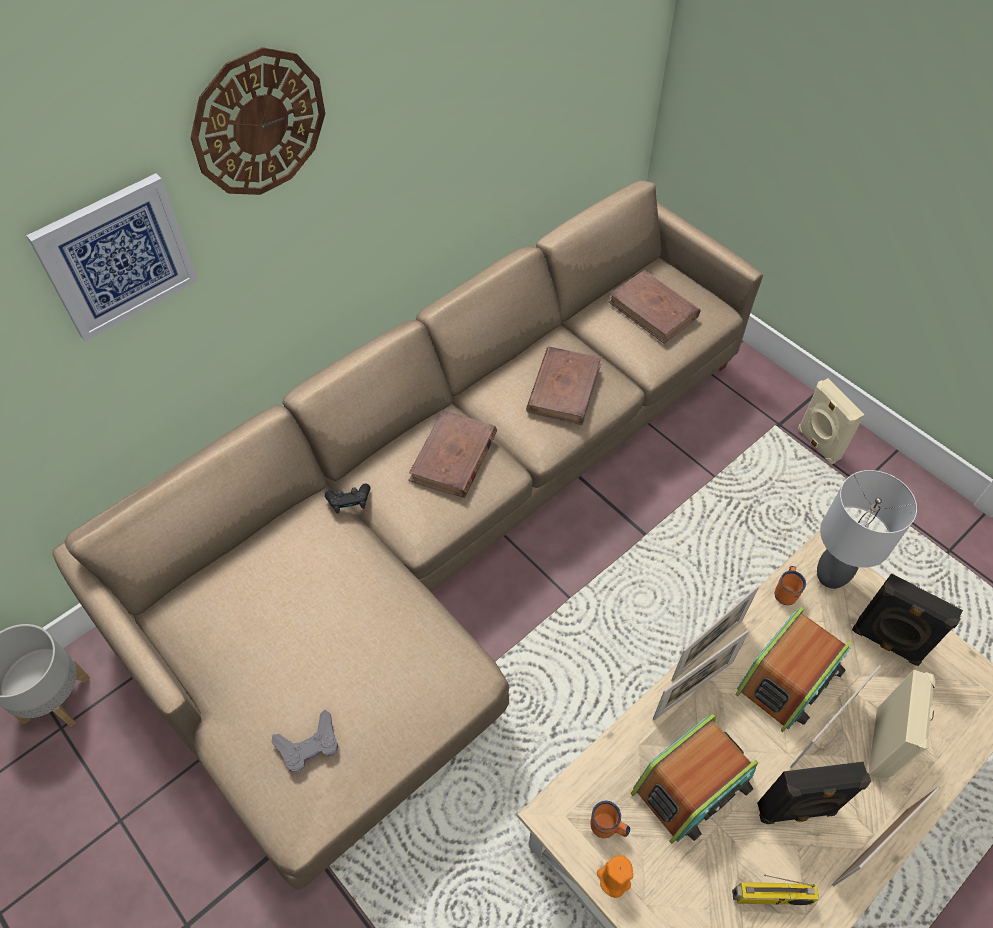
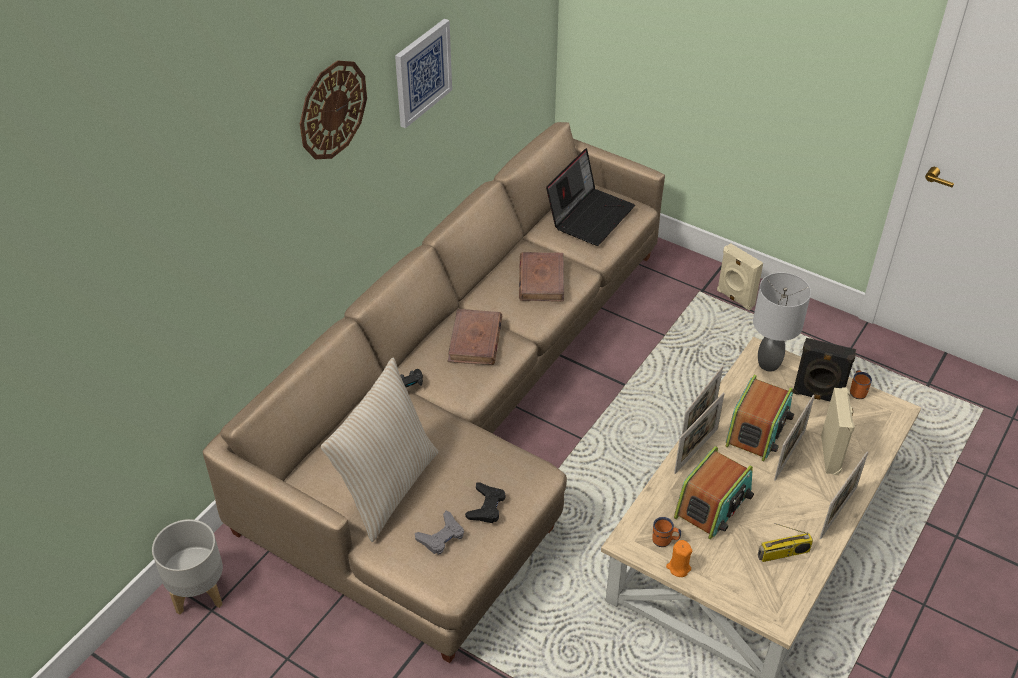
camera: 15 degrees left, 10 degrees down
picture [26,173,198,342] -> picture moved to [395,19,452,128]
brown book [609,270,700,343] -> laptop [546,148,635,246]
black speaker [757,762,871,824] -> none
orange mug [775,566,806,605] -> orange mug moved to [850,370,872,399]
none -> beige pillow [321,358,439,542]
none -> black game controller [465,482,505,523]

